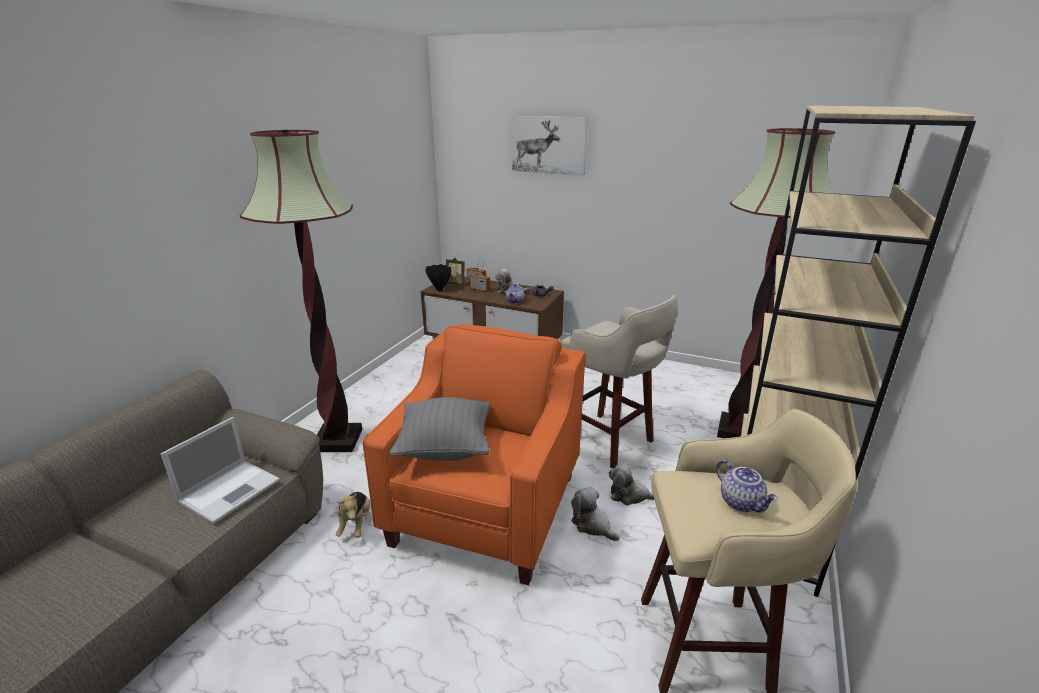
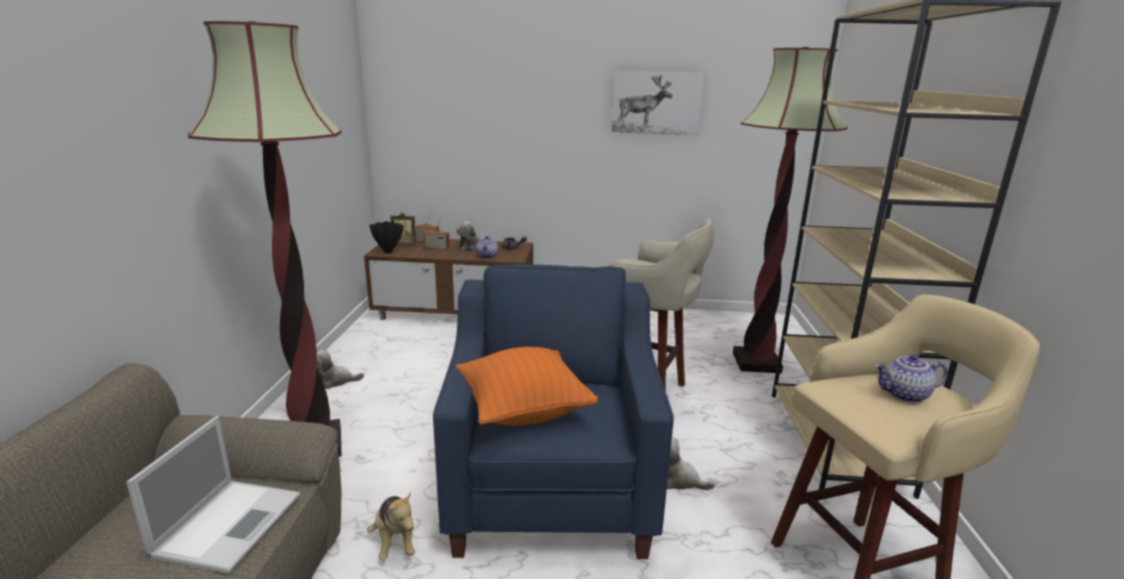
camera: 20 degrees left, 5 degrees down
orange armchair [363,324,586,585] -> blue armchair [433,264,674,559]
grey pillow [389,397,490,461] -> orange pillow [456,347,598,426]
picture [512,116,588,175] -> picture moved to [612,70,705,135]
plush toy [609,462,654,505] -> plush toy moved to [317,350,364,389]
teapot [716,460,778,513] -> teapot turned 135 degrees clockwise [875,354,948,403]

